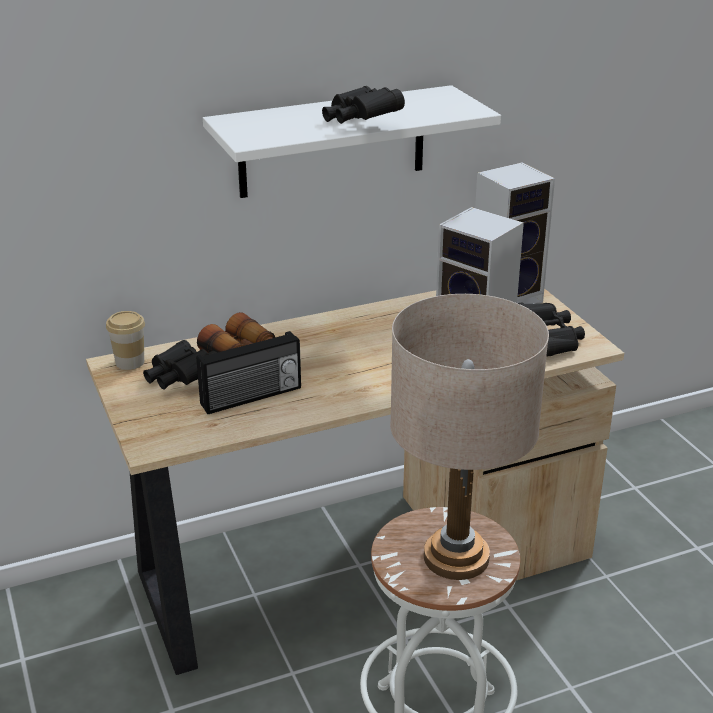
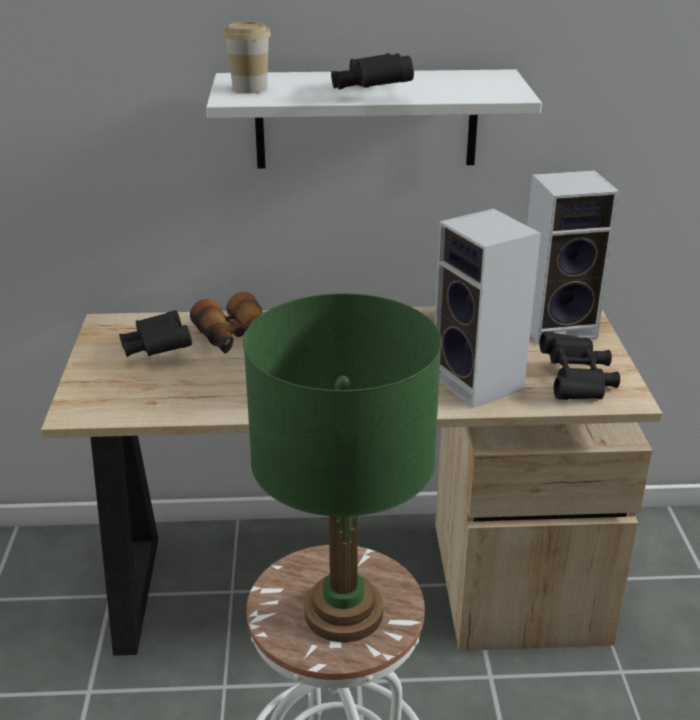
camera: 20 degrees right, 0 degrees up
cup [106,311,145,370] -> cup moved to [224,22,271,94]
radio [196,331,301,414] -> none
beige table lamp [390,294,549,580] -> green table lamp [243,293,442,642]

